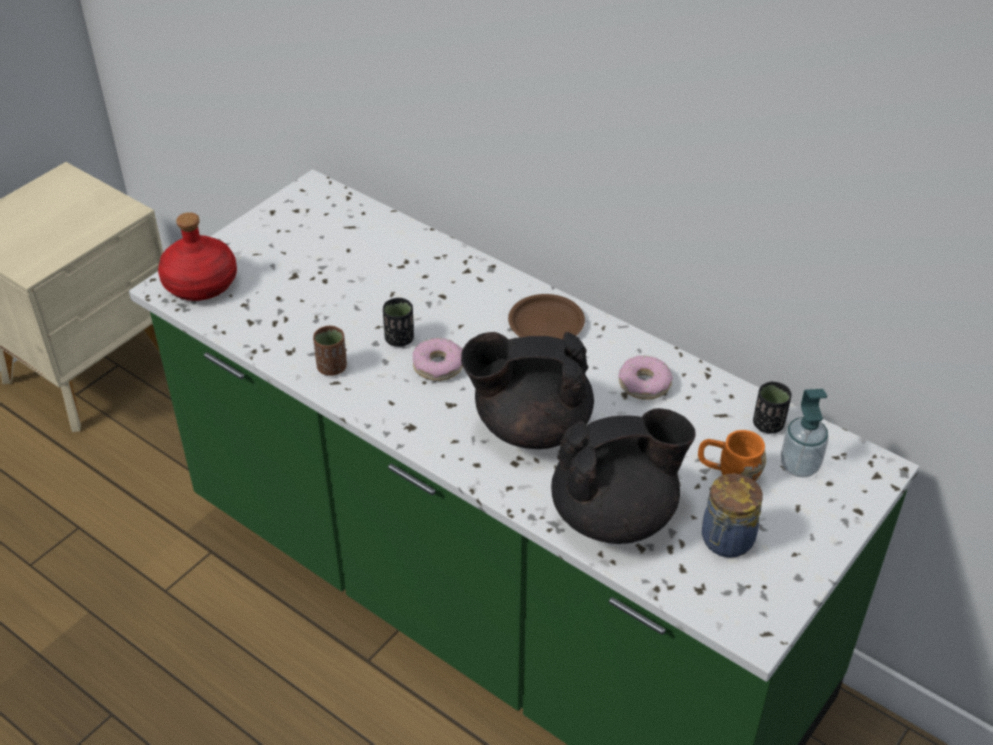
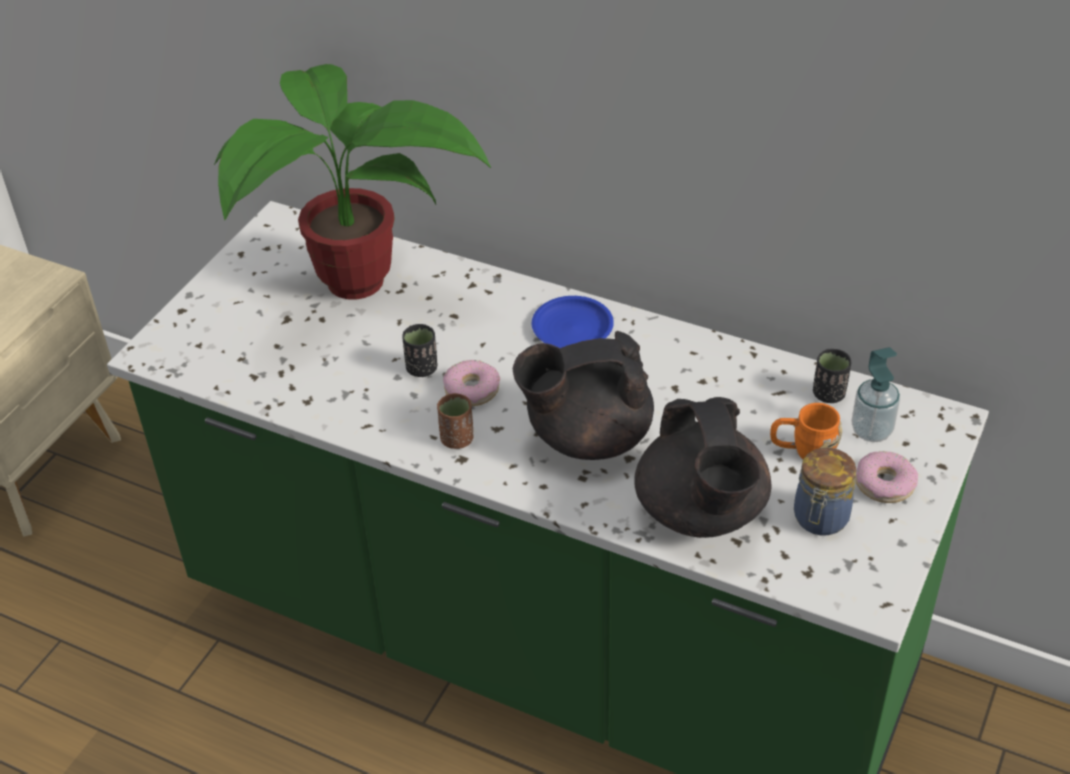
camera: 10 degrees left, 0 degrees up
red bottle [158,212,237,301] -> none
brown cup [313,326,347,376] -> brown cup moved to [437,393,473,449]
brown plate [508,294,585,339] -> blue plate [532,296,614,348]
black teapot [551,408,695,544] -> black teapot turned 105 degrees clockwise [634,397,772,538]
donut [618,355,673,400] -> donut moved to [855,451,918,503]
none -> potted plant [214,64,491,300]

